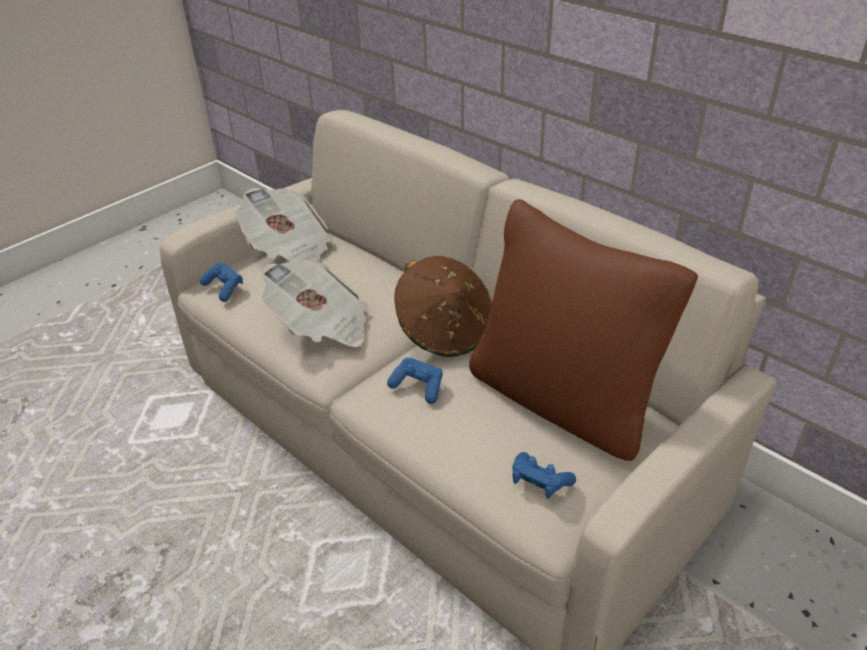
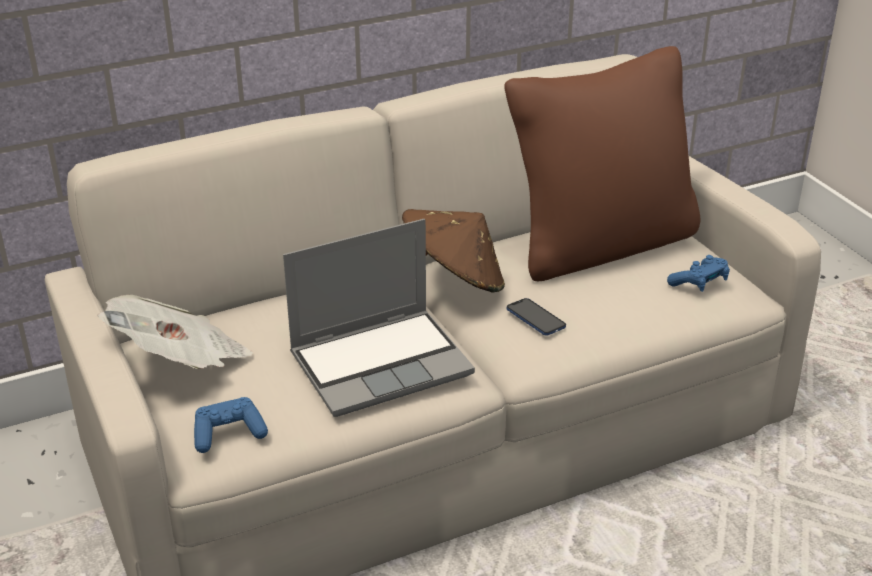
camera: 70 degrees left, 5 degrees down
newspaper [262,259,368,347] -> laptop [283,219,475,417]
blue game controller [387,358,443,404] -> phone [506,298,566,335]

